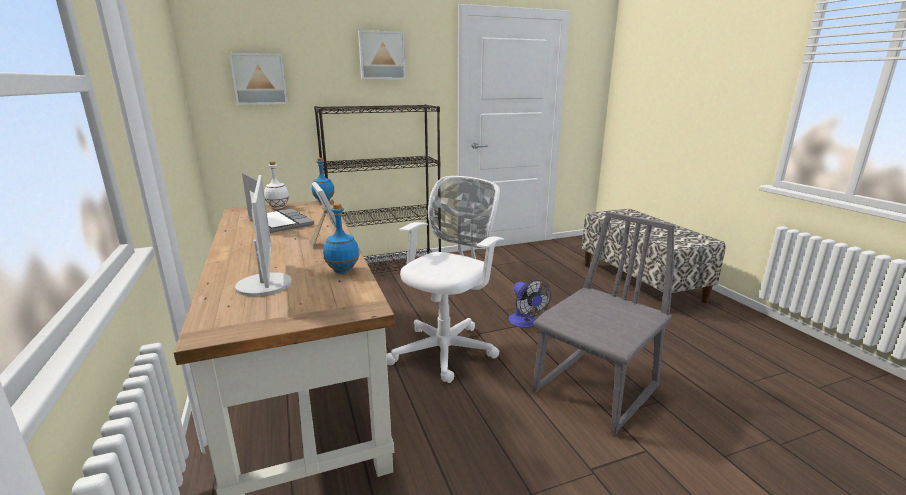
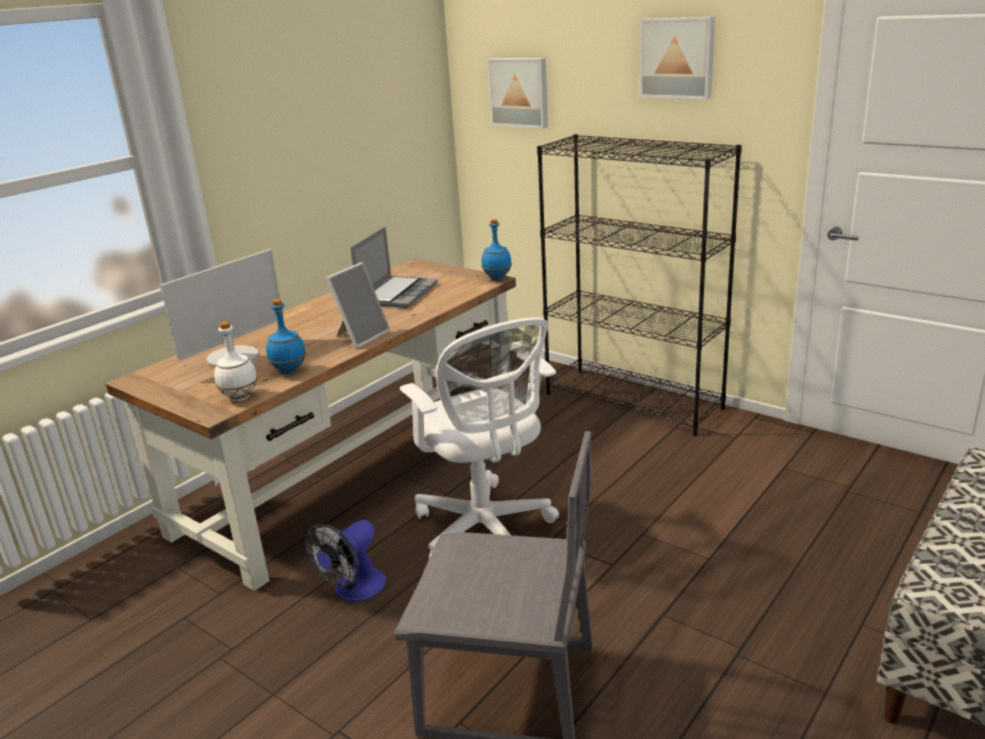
camera: 60 degrees right, 5 degrees up
white bottle [264,162,289,209] -> white bottle moved to [214,321,257,401]
white office chair [387,176,504,383] -> white office chair turned 60 degrees clockwise [400,317,559,558]
fan [509,280,551,328] -> fan moved to [305,520,386,602]

